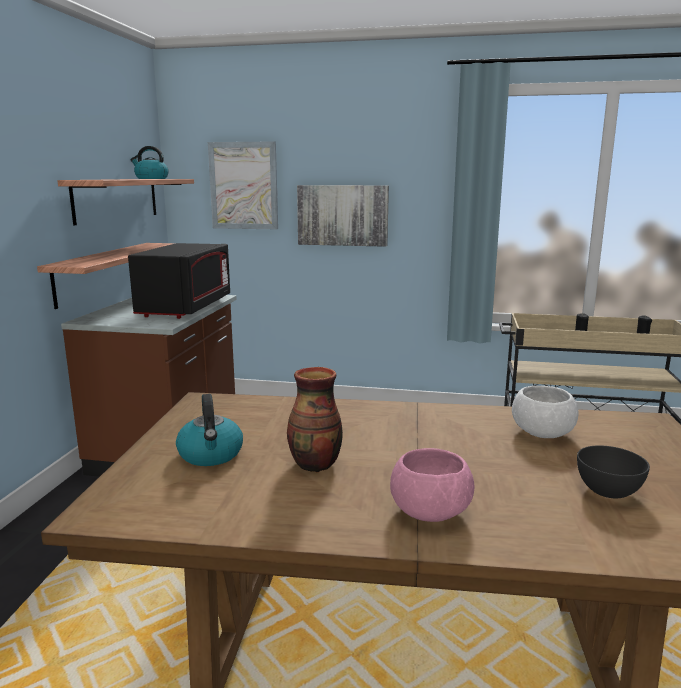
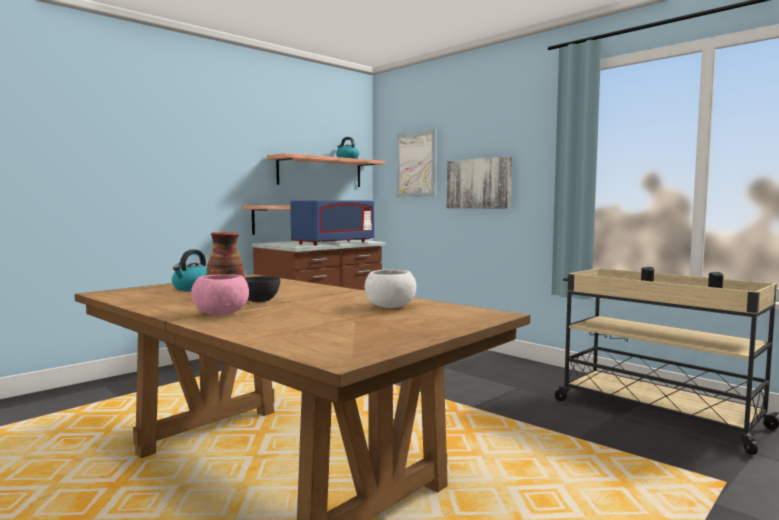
camera: 35 degrees right, 10 degrees down
black microwave [128,243,230,319] -> blue microwave [290,200,374,246]
grey bowl [577,445,650,498] -> grey bowl moved to [245,276,280,302]

